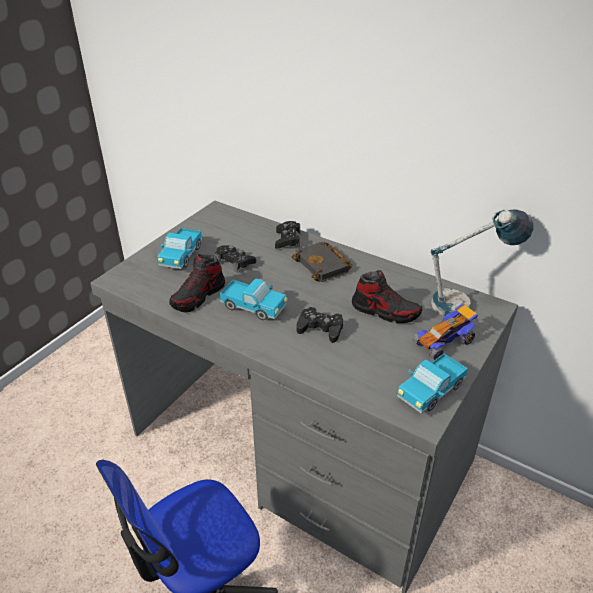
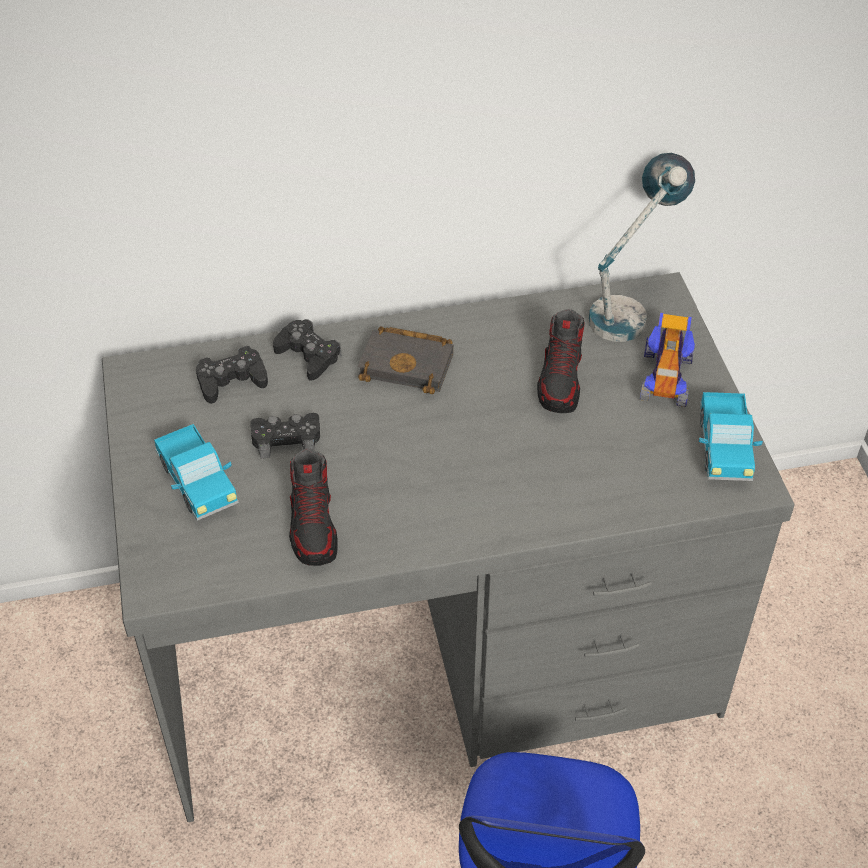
camera: 45 degrees left, 10 degrees up
toy truck [220,279,288,320] -> none
black game controller [297,307,343,343] -> black game controller moved to [196,346,268,404]
shoe [352,270,422,323] -> shoe turned 120 degrees clockwise [537,309,585,413]

